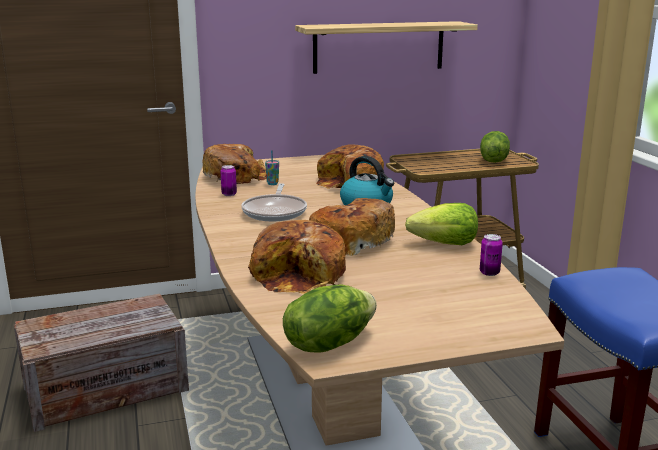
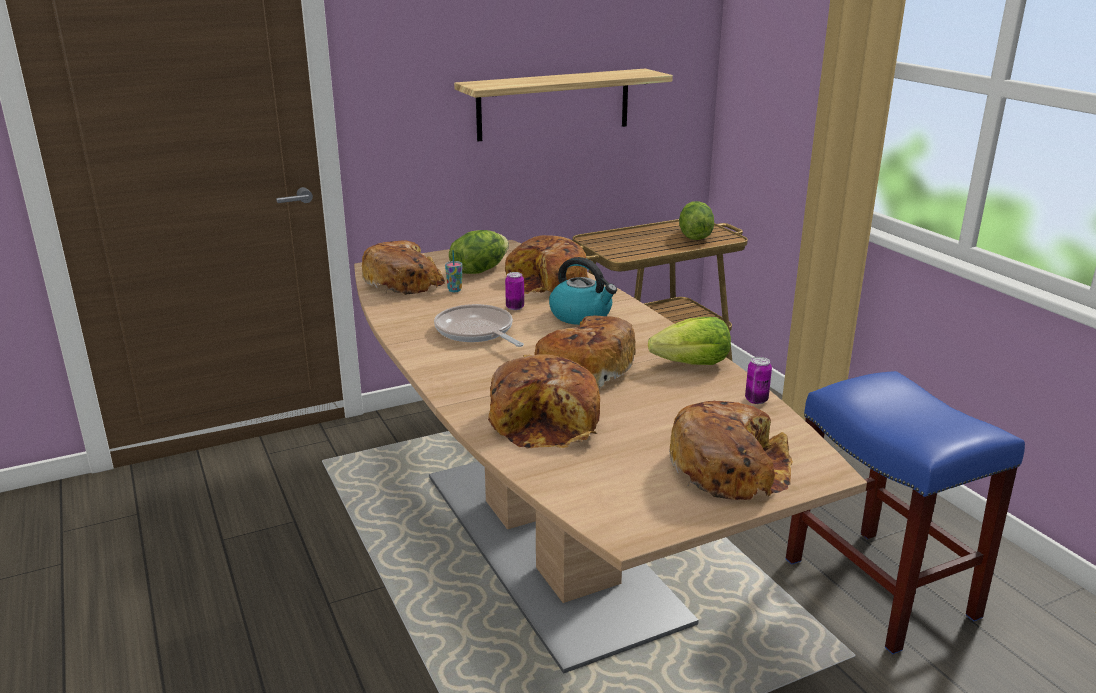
camera: 10 degrees left, 5 degrees up
crate [14,294,189,432] -> none
can [220,165,237,196] -> can moved to [505,272,524,310]
frying pan [241,183,307,222] -> frying pan turned 150 degrees clockwise [434,304,524,347]
lettuce [283,285,377,353] -> lettuce moved to [449,230,509,274]
none -> bread [669,401,793,500]

